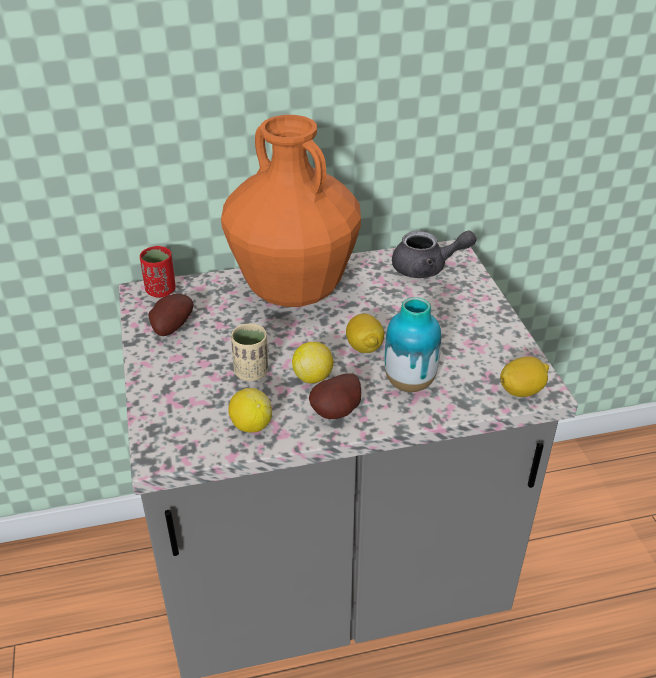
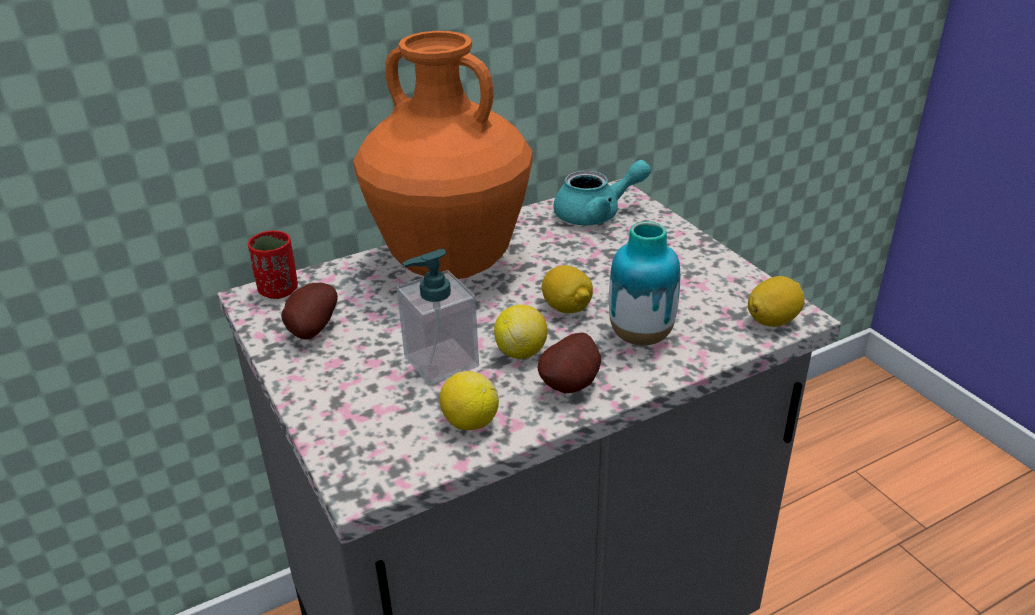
camera: 15 degrees left, 5 degrees down
beige cup [231,324,268,381] -> soap dispenser [397,249,479,385]
grey teapot [392,230,476,278] -> turquoise teapot [554,160,651,225]

